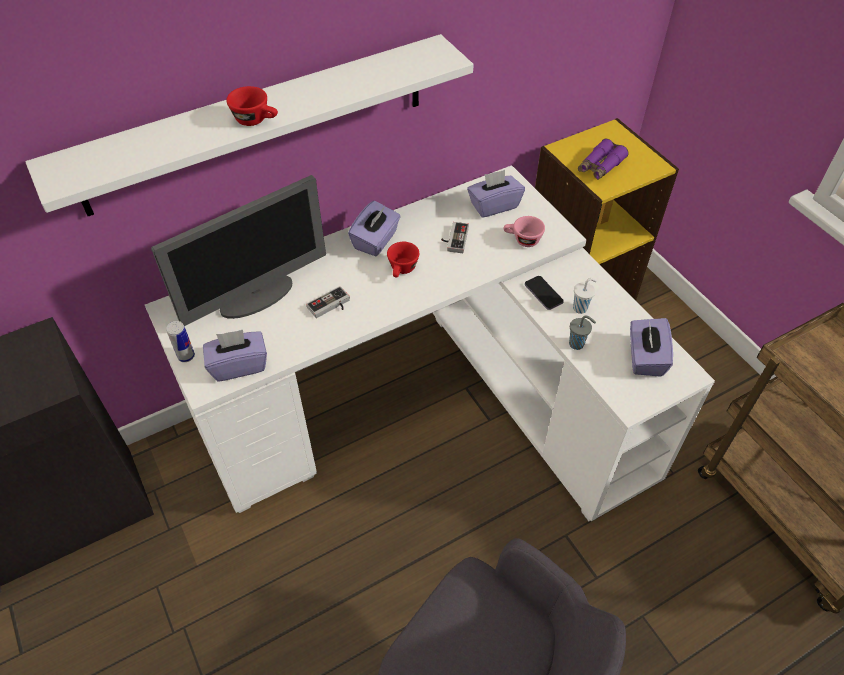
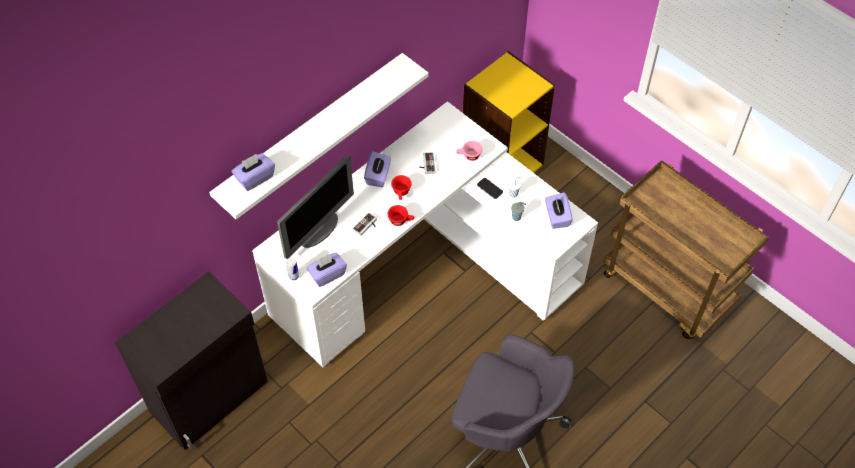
camera: 15 degrees left, 5 degrees up
red cup [226,86,278,126] -> red cup moved to [387,205,414,226]
purple tissue box [467,170,525,218] -> purple tissue box moved to [231,153,275,191]
purple binoculars [578,139,628,180] -> none

